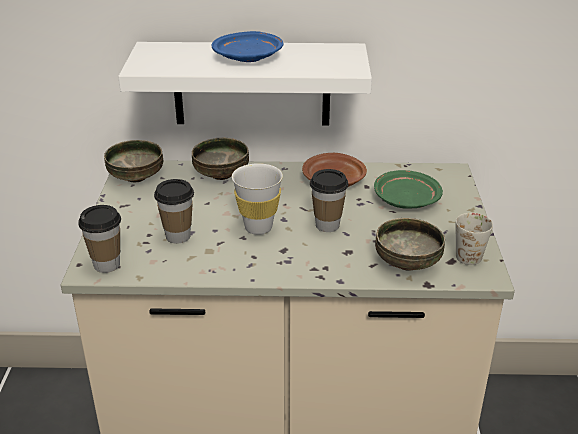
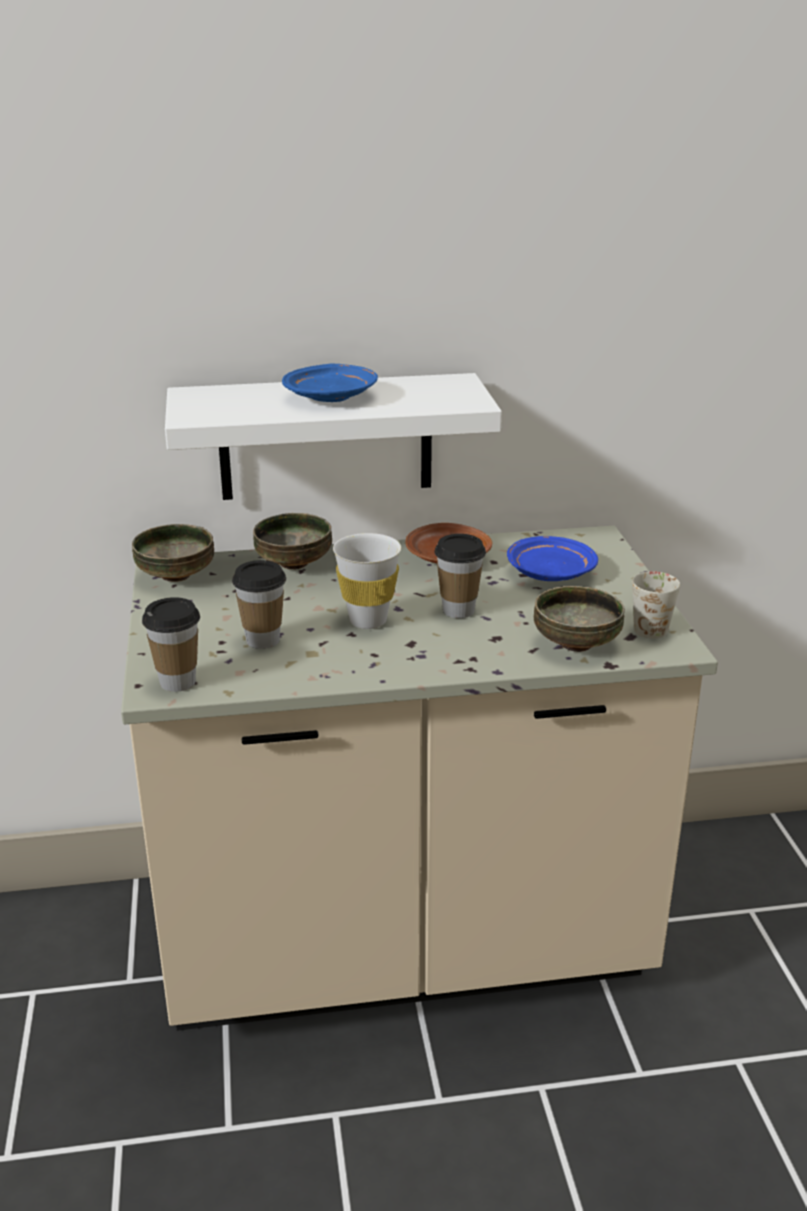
camera: 10 degrees left, 5 degrees down
green plate [374,170,443,209] -> blue plate [507,536,598,581]

